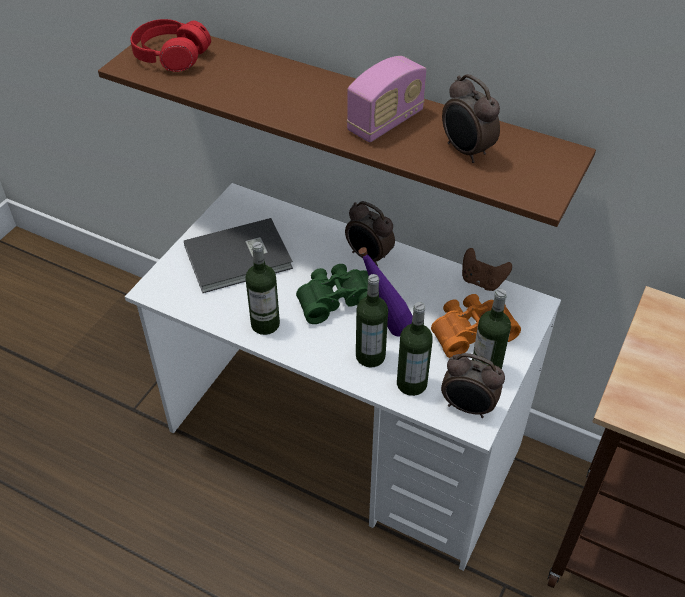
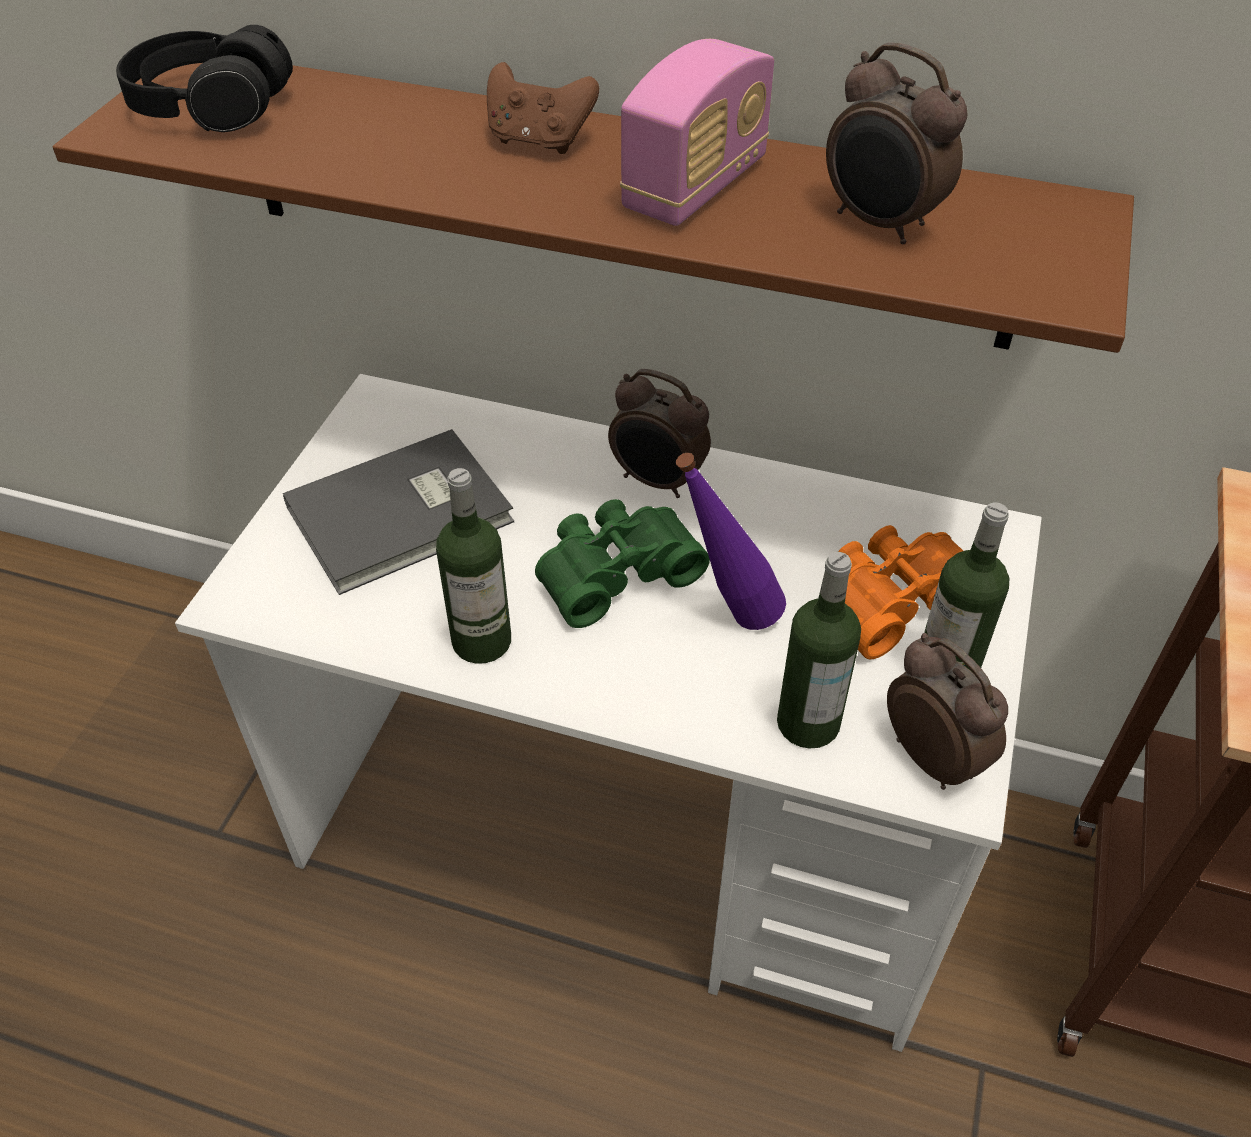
camera: 10 degrees left, 0 degrees up
red headphones [130,19,211,72] -> black headphones [116,25,293,132]
bottle [356,274,388,368] -> none
alarm clock [441,353,505,418] -> alarm clock turned 135 degrees counterclockwise [887,633,1008,790]
brown game controller [462,248,512,291] -> brown game controller moved to [487,62,599,154]

